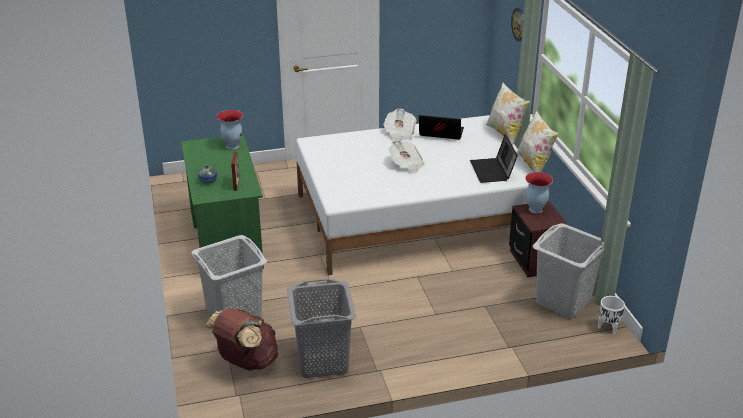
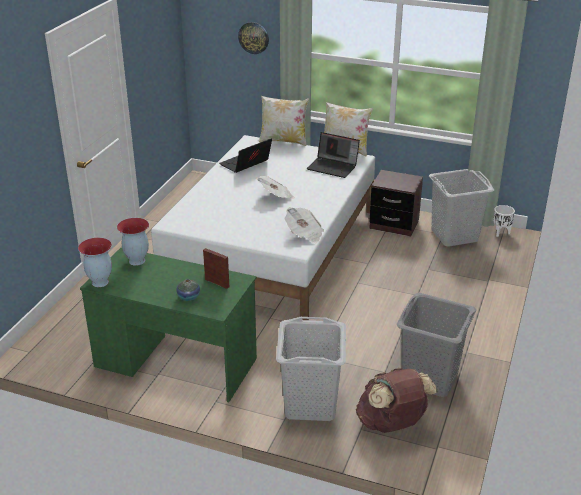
camera: 55 degrees left, 0 degrees up
newspaper [383,109,417,141] -> newspaper moved to [285,207,324,243]
vase [525,172,553,214] -> vase moved to [78,237,112,287]

